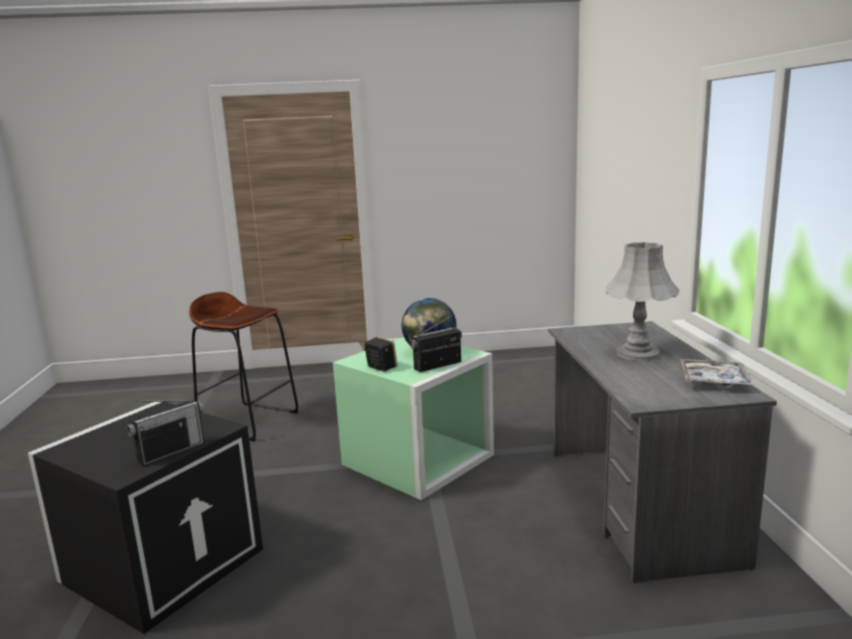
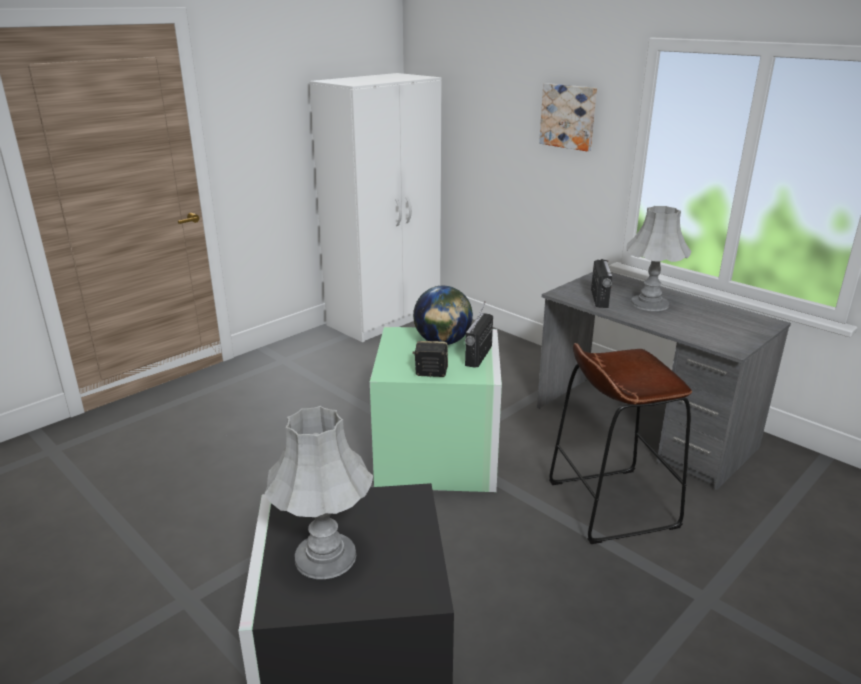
camera: 40 degrees left, 10 degrees up
radio [127,399,204,466] -> radio moved to [591,259,612,308]
brown stool [189,292,299,441] -> brown stool moved to [549,343,692,544]
tray [680,359,755,386] -> none
none -> grey table lamp [265,406,373,579]
none -> white wardrobe [309,73,442,342]
none -> picture [539,83,597,151]

